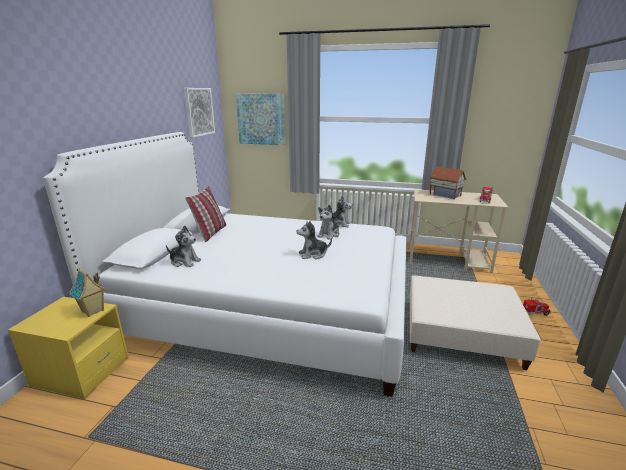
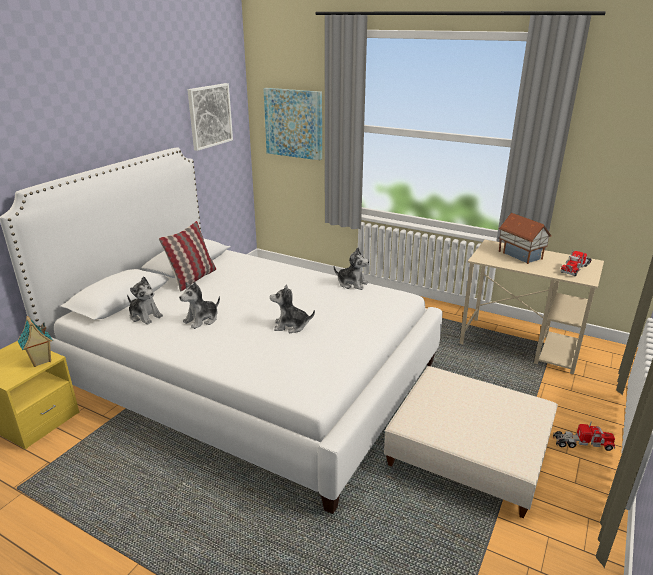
camera: 15 degrees right, 5 degrees up
plush toy [317,205,339,240] -> plush toy moved to [179,282,220,329]

